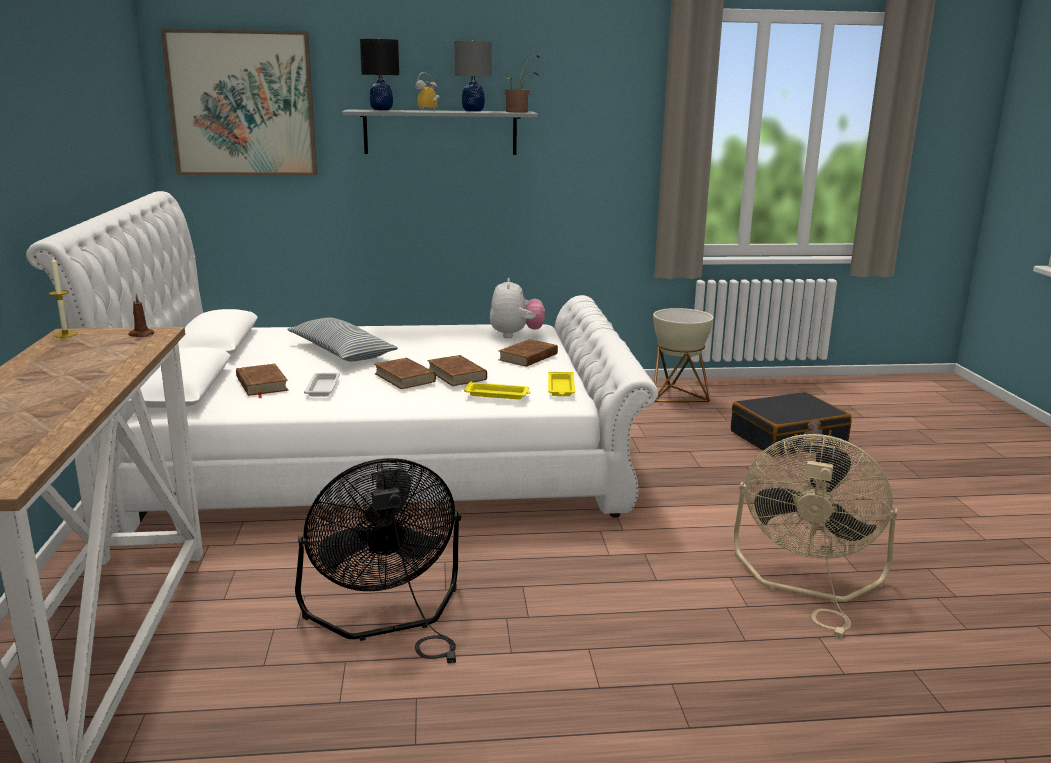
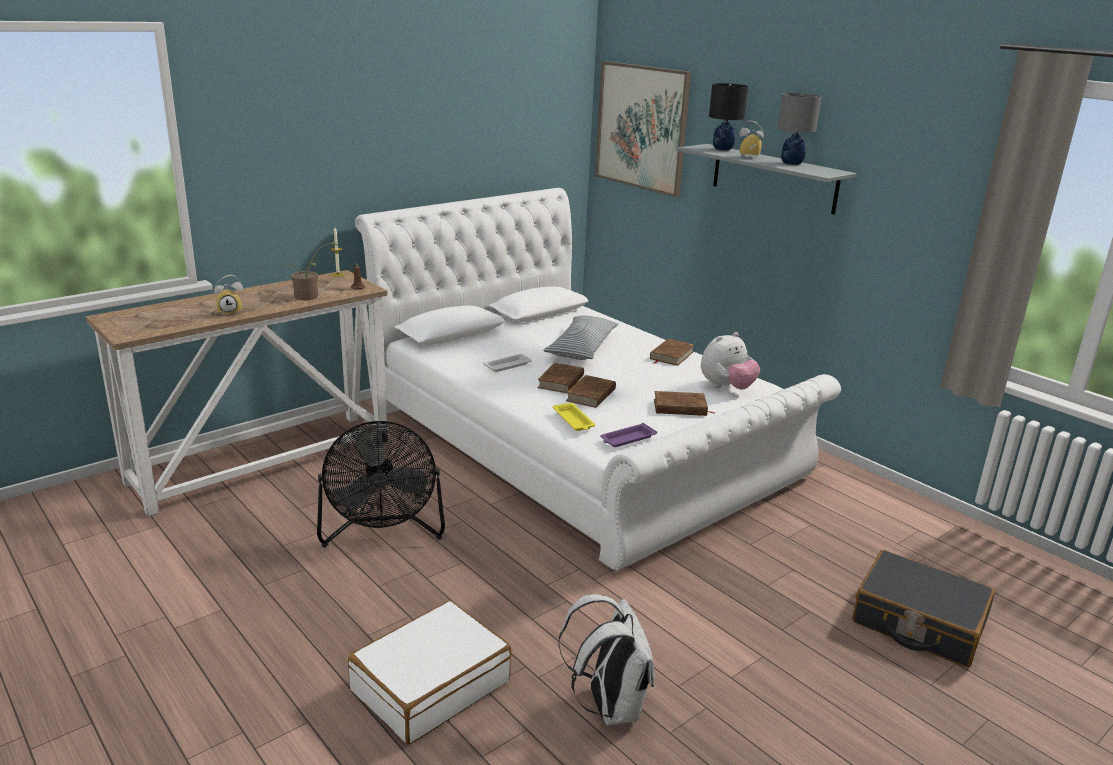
camera: 55 degrees right, 5 degrees up
brown book [236,364,289,398] -> brown book moved to [650,338,695,366]
black fan [295,458,461,663] -> black fan turned 135 degrees clockwise [317,421,445,548]
potted plant [505,55,539,112] -> potted plant moved to [284,242,338,300]
yellow tray [548,372,575,396] -> purple tray [600,423,657,447]
planter [653,308,714,402] -> none
beige fan [734,434,897,638] -> white backpack [558,594,655,725]
none -> alarm clock [214,275,243,316]
none -> white suitcase [348,601,511,744]

